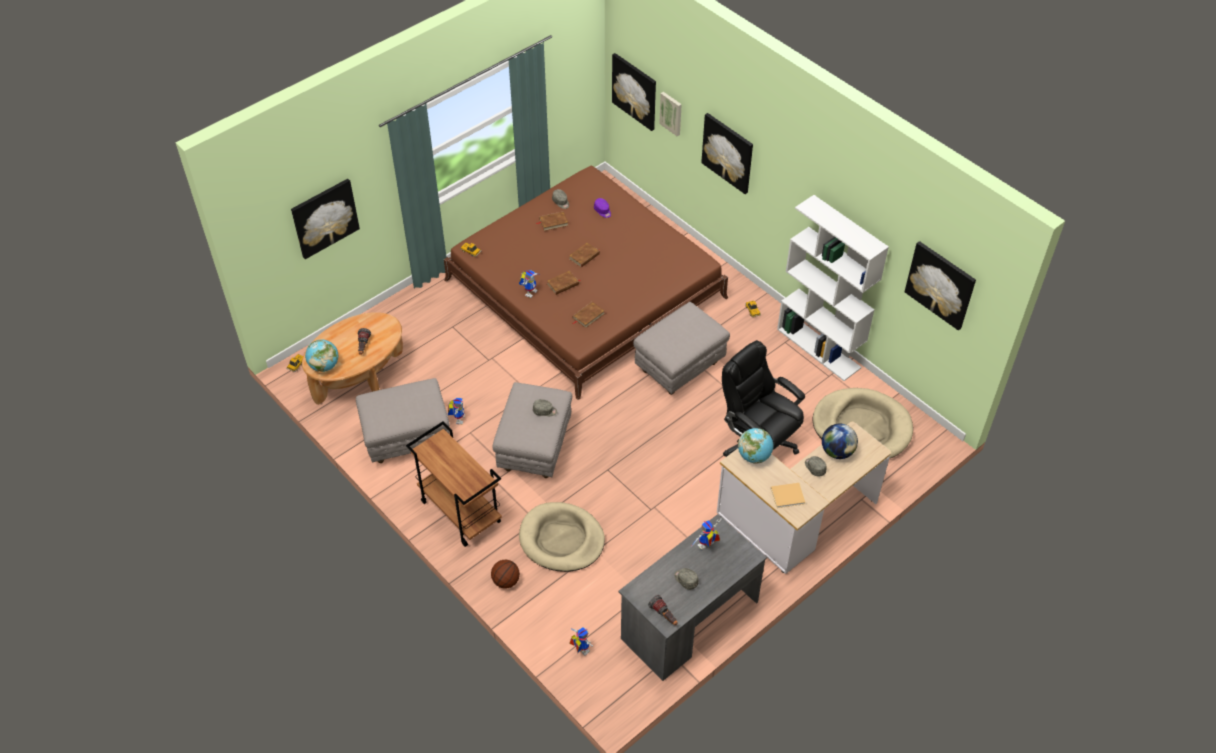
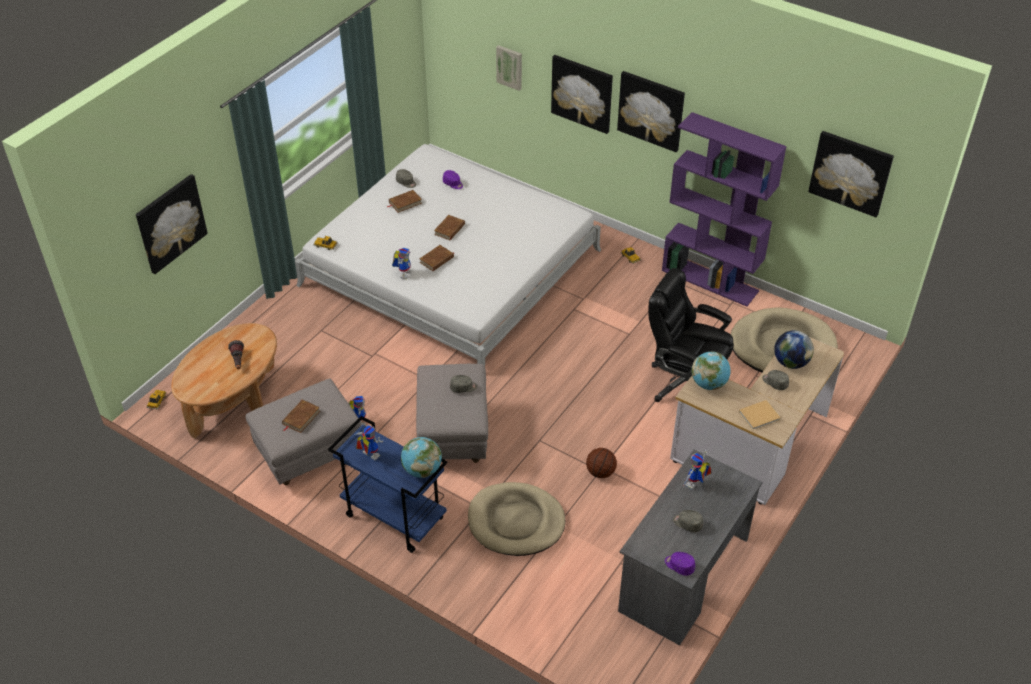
camera: 15 degrees left, 5 degrees down
globe [305,340,338,372] -> globe moved to [401,437,442,478]
brown cart [406,421,502,547] -> blue cart [328,416,448,553]
brown bed [444,166,728,400] -> white bed [295,144,601,365]
basketball [491,560,520,589] -> basketball moved to [586,448,617,478]
toy robot [569,627,593,656] -> toy robot moved to [354,425,383,460]
brown book [572,302,605,329] -> brown book moved to [282,399,320,433]
picture [612,53,656,131] -> picture moved to [617,71,685,152]
grey ottoman [633,302,730,395] -> none
flashlight [648,595,678,625] -> purple cap [665,552,695,576]
white bookcase [777,195,889,381] -> purple bookcase [662,112,787,307]

